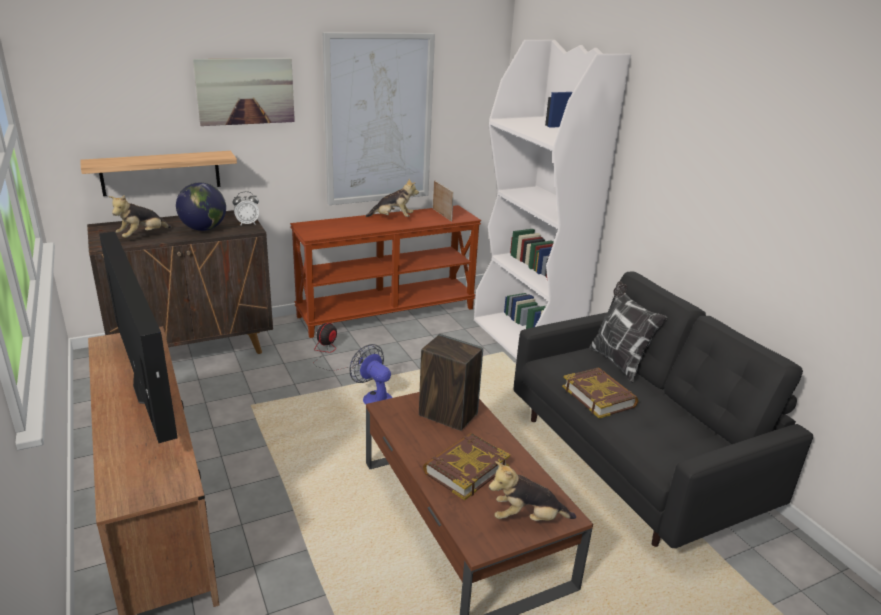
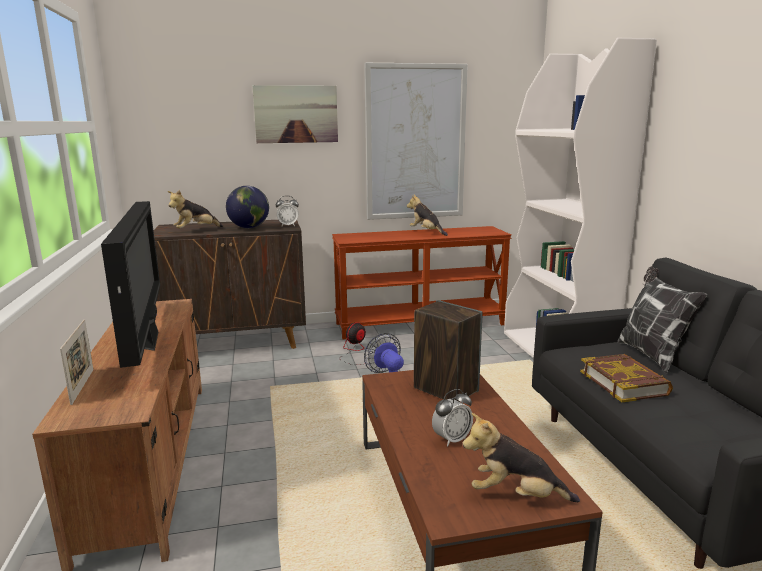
camera: 15 degrees right, 10 degrees down
shelf [80,151,237,196] -> none
plush toy [365,179,419,217] -> plush toy turned 150 degrees counterclockwise [407,194,448,236]
book [423,433,510,500] -> alarm clock [432,389,473,446]
picture frame [433,180,454,222] -> picture frame moved to [60,319,94,405]

